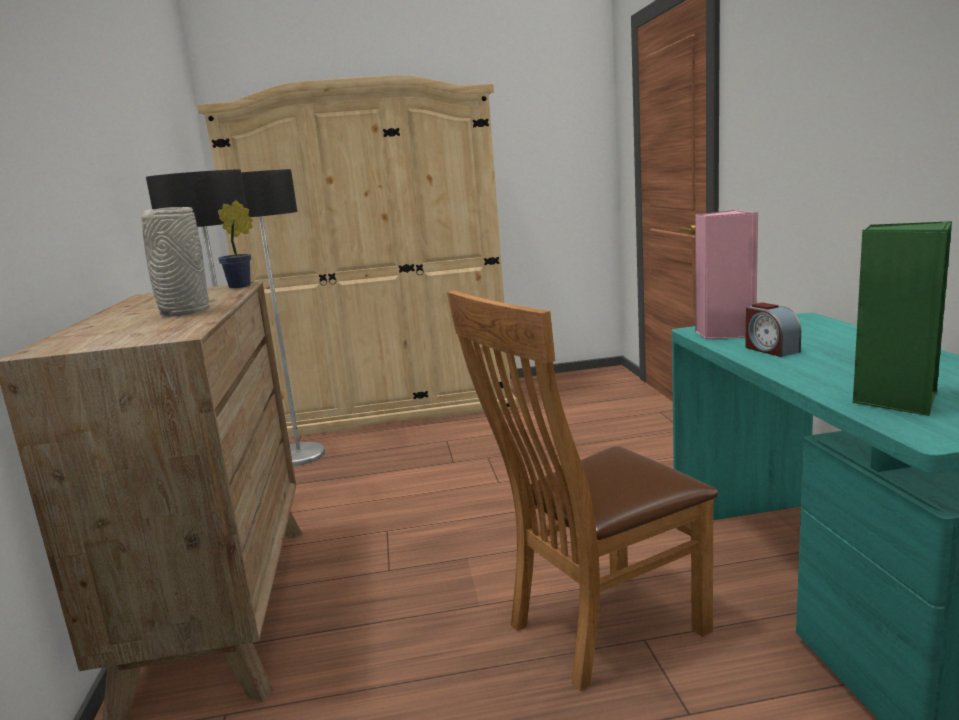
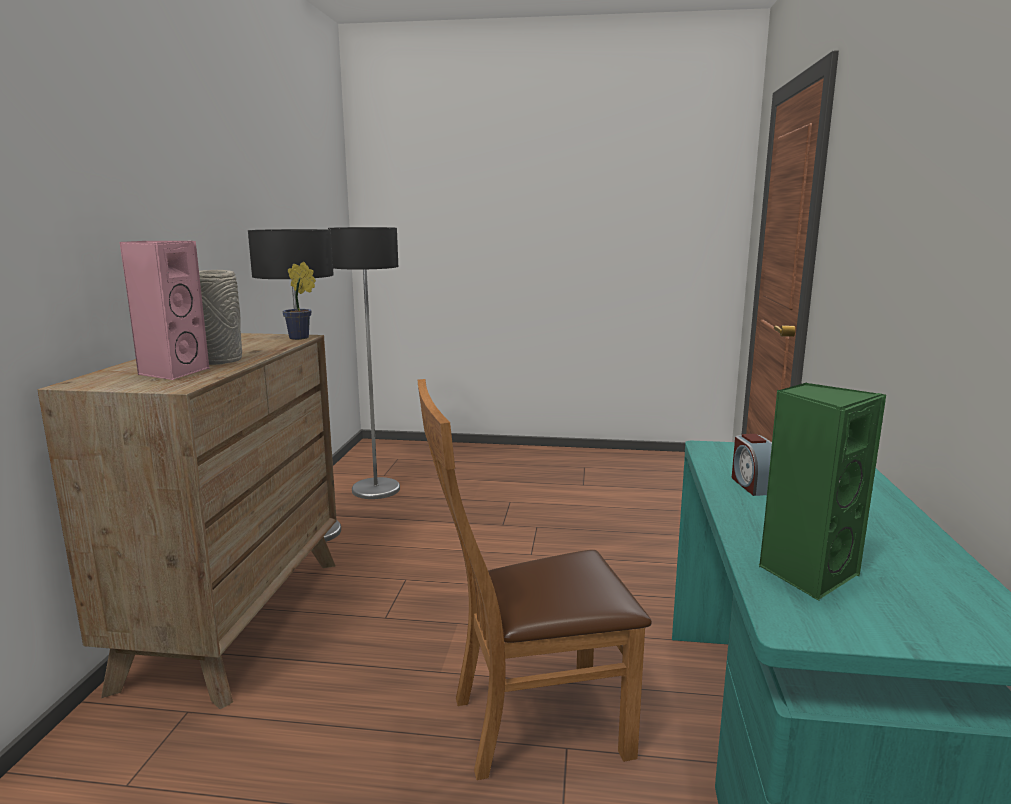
camera: 15 degrees right, 0 degrees up
beige wardrobe [197,75,517,437] -> none
pink speaker [695,210,758,339] -> pink speaker moved to [120,241,209,380]

